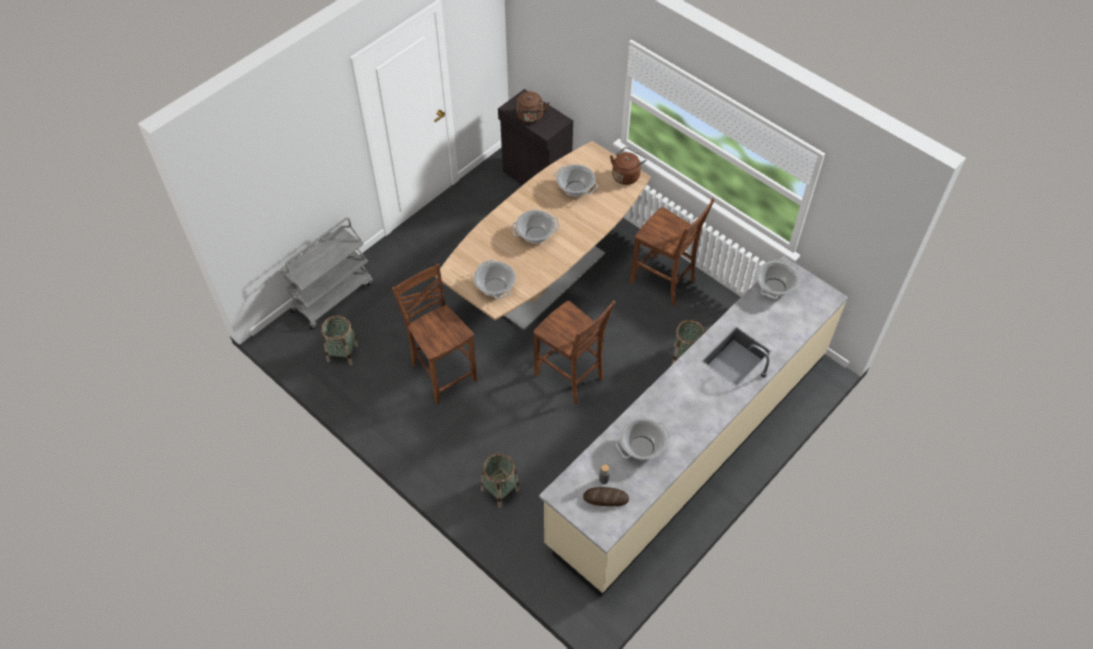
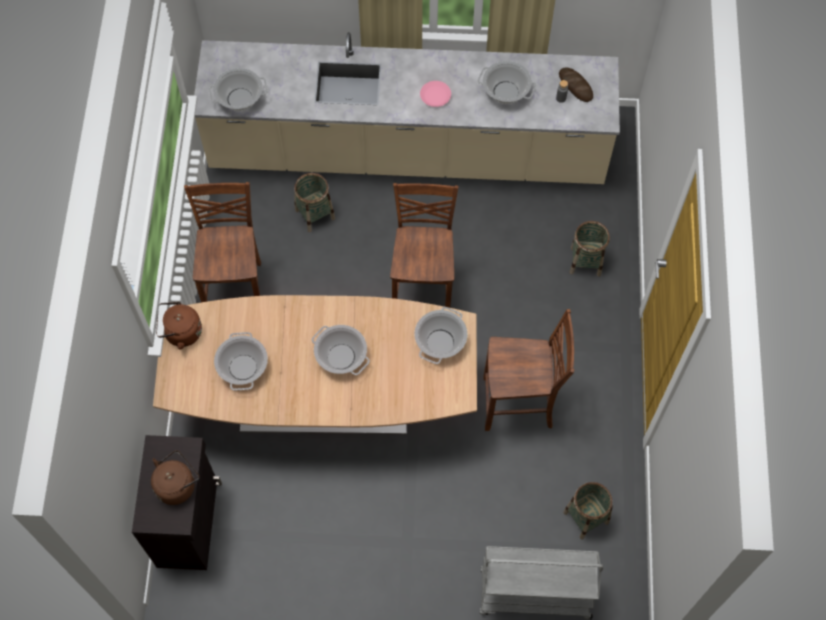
camera: 130 degrees left, 10 degrees up
brown chair [392,263,477,404] -> brown chair turned 105 degrees counterclockwise [484,309,574,431]
none -> pink plate [420,81,451,107]

